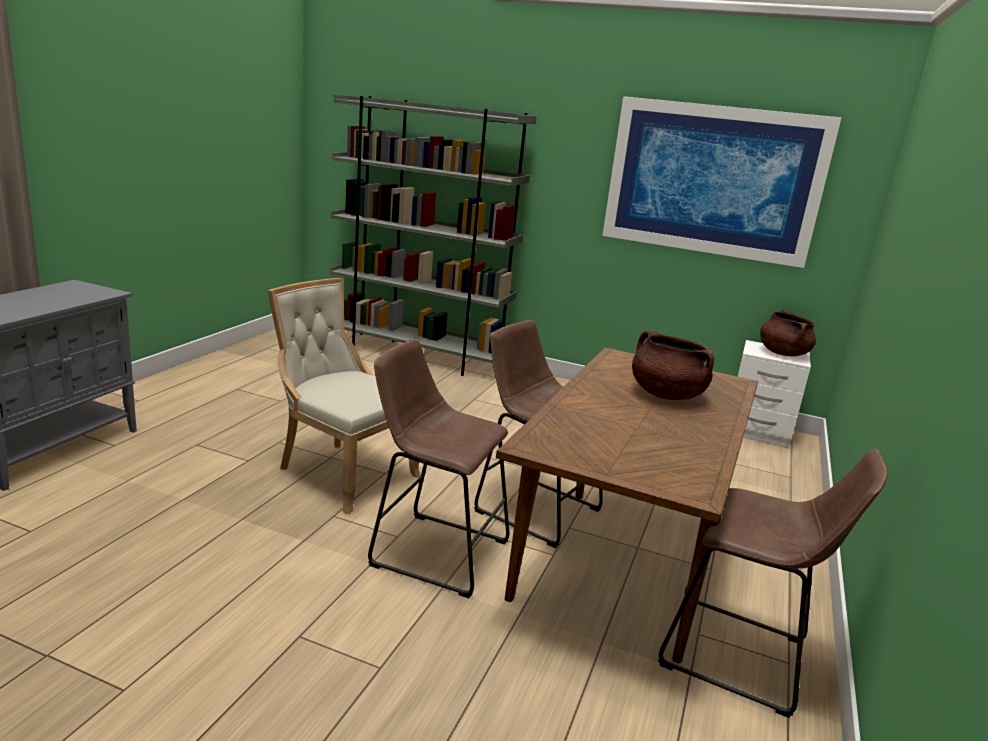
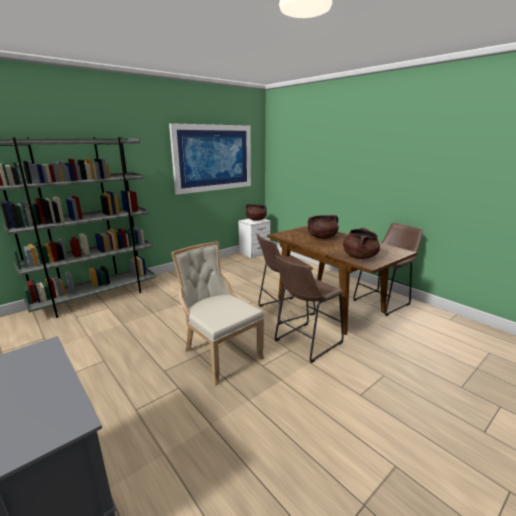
camera: 60 degrees left, 0 degrees up
beige chair [268,278,421,514] -> beige chair turned 75 degrees clockwise [171,242,264,386]
none -> brown cooking pot [343,228,380,259]

